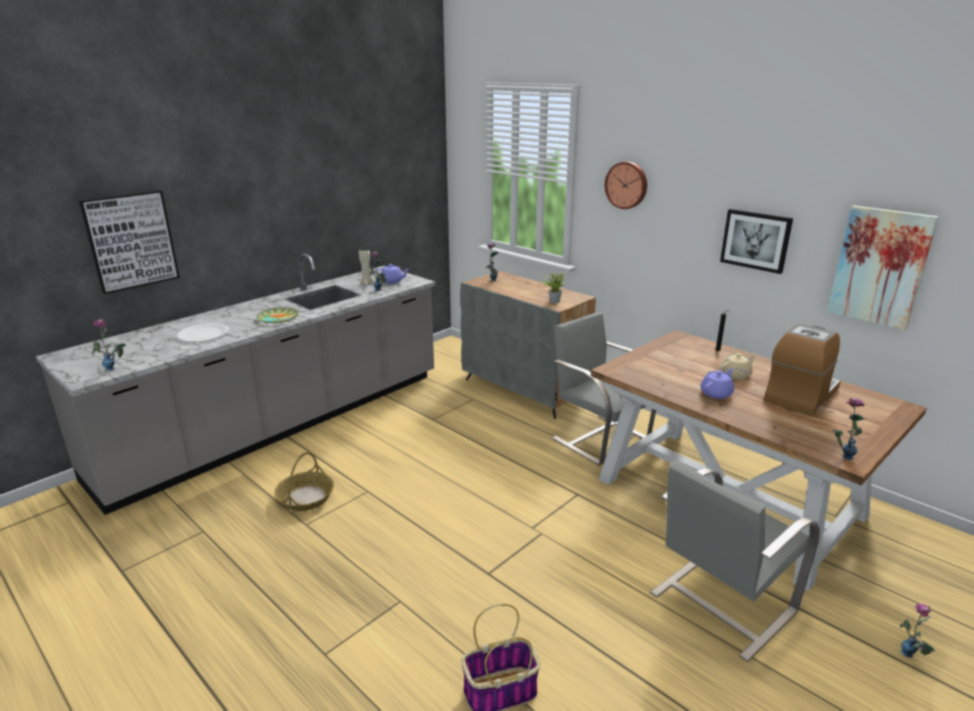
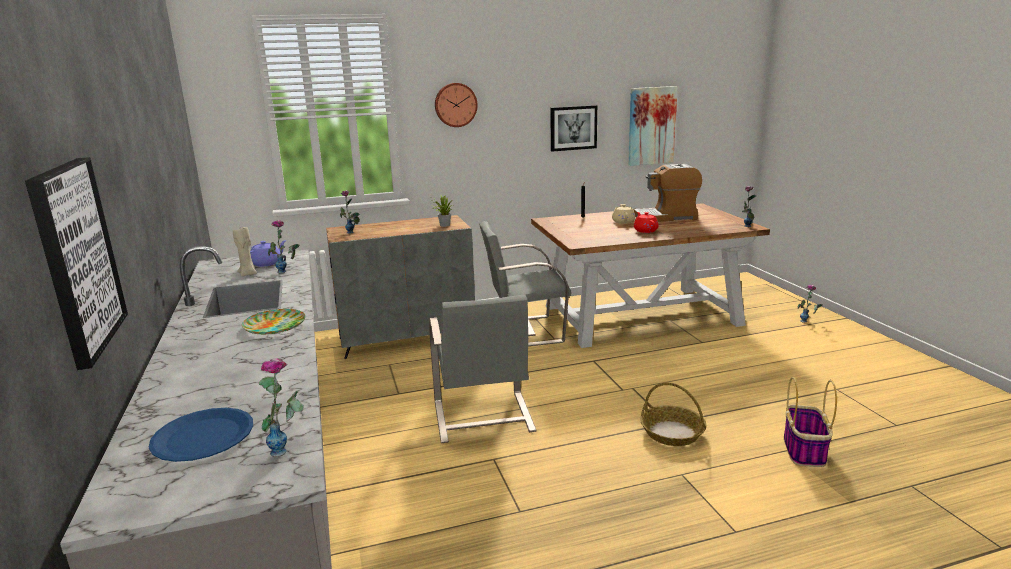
camera: 60 degrees left, 5 degrees down
white plate [177,323,229,342] -> none
basket [274,452,334,511] -> basket moved to [640,382,707,446]
grey chair [650,461,820,662] -> grey chair moved to [429,295,537,443]
purple teapot [701,368,734,399] -> red teapot [634,212,659,233]
coffee machine [764,323,841,416] -> coffee machine turned 75 degrees counterclockwise [634,164,702,222]
none -> blue plate [149,408,253,462]

